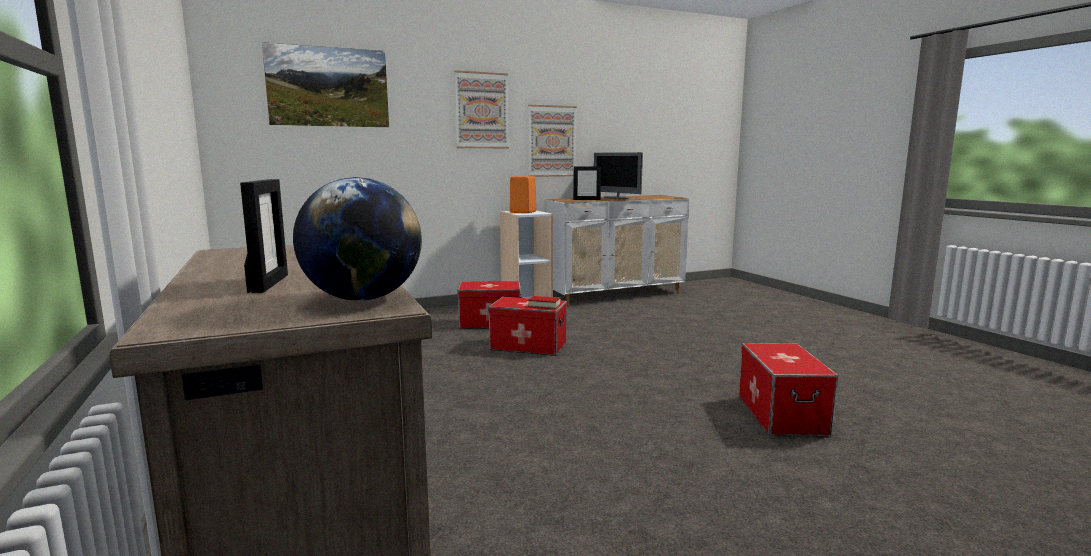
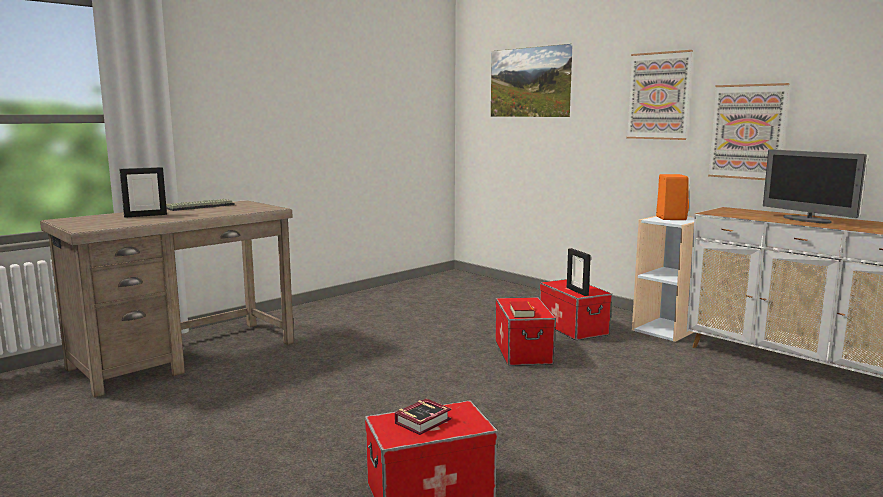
camera: 70 degrees right, 0 degrees up
globe [293,177,422,301] -> none
picture frame [573,166,601,200] -> picture frame moved to [567,248,591,296]
monitor [594,152,643,199] -> monitor turned 60 degrees counterclockwise [763,149,867,224]
none -> keyboard [166,199,235,211]
none -> book [395,398,451,435]

